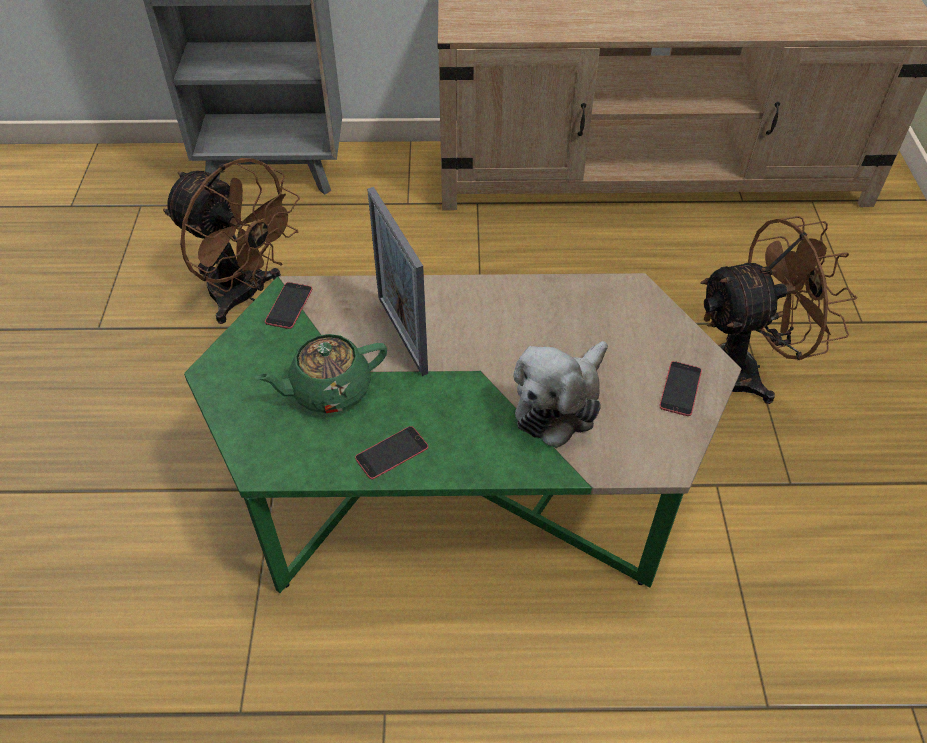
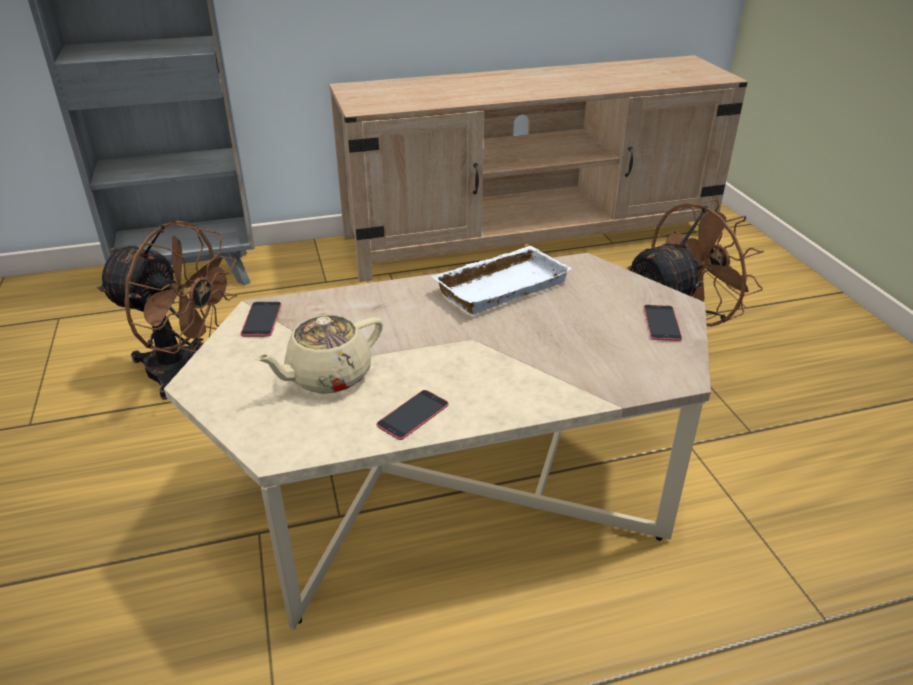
camera: 15 degrees left, 15 degrees down
green coffee table [184,273,741,593] -> beige coffee table [164,253,711,630]
green teapot [255,334,387,413] -> beige teapot [255,315,383,394]
picture frame [367,187,428,376] -> none
plush toy [514,341,608,448] -> none
none -> white tray [431,246,572,315]

